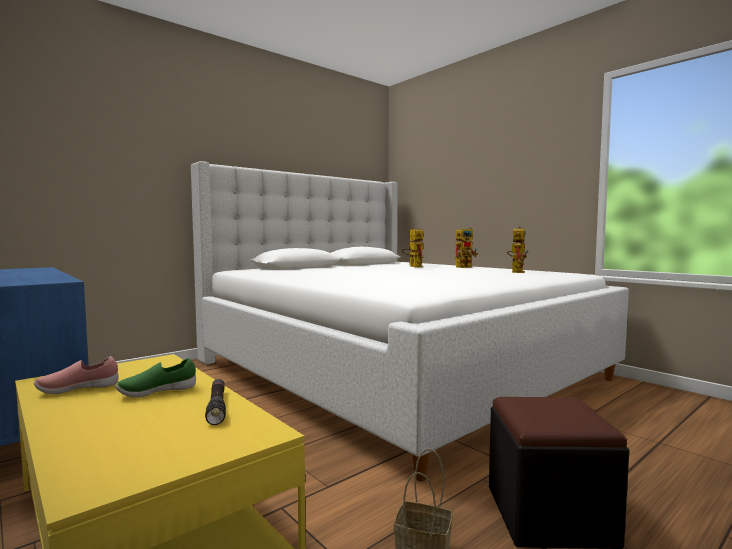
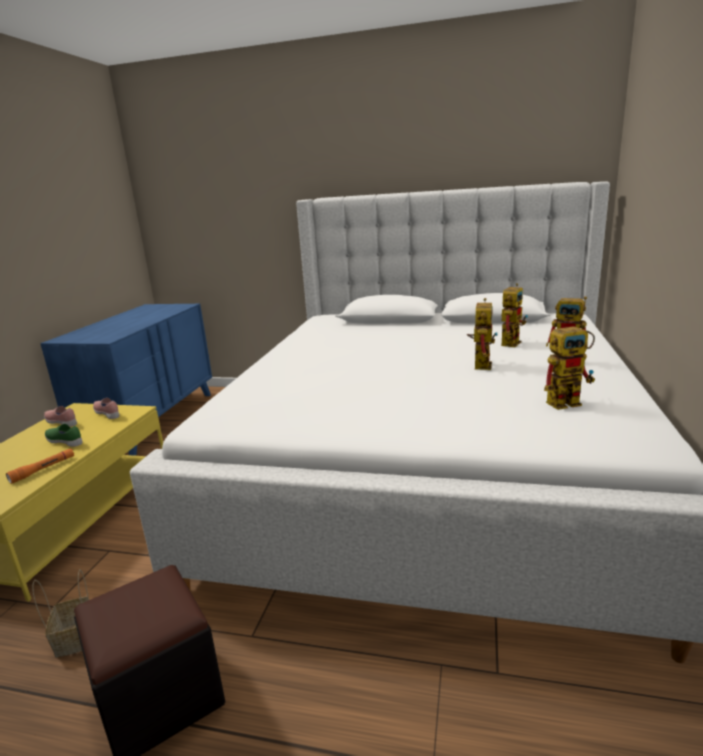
camera: 55 degrees right, 15 degrees up
black flashlight [205,379,226,425] -> orange flashlight [6,448,74,484]
none -> pink shoe [93,398,120,419]
none -> toy robot [467,298,498,370]

